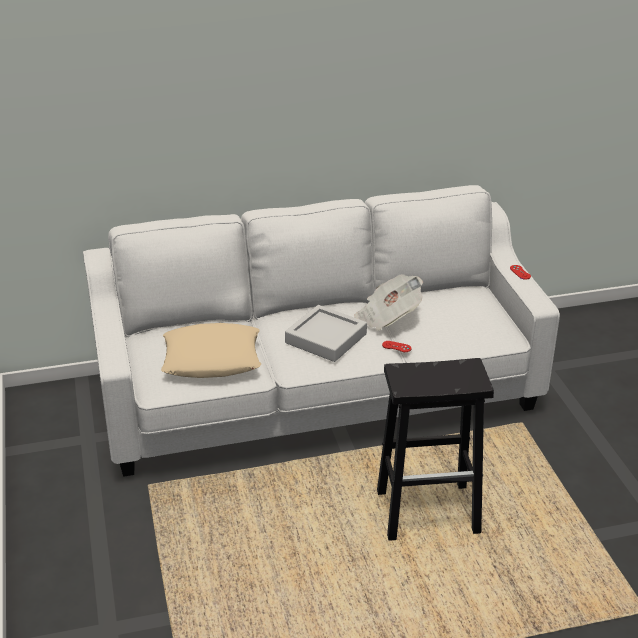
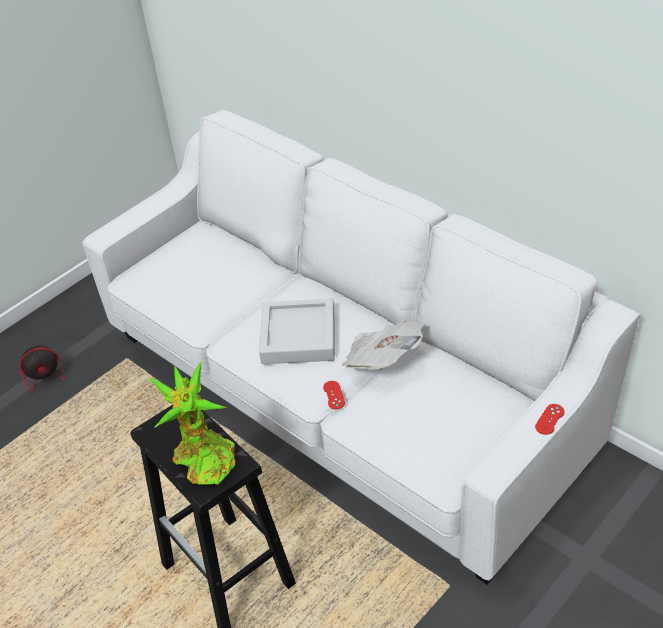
camera: 60 degrees right, 10 degrees up
beige pillow [161,323,261,378] -> none
none -> fan [20,322,91,393]
none -> potted plant [148,361,236,485]

